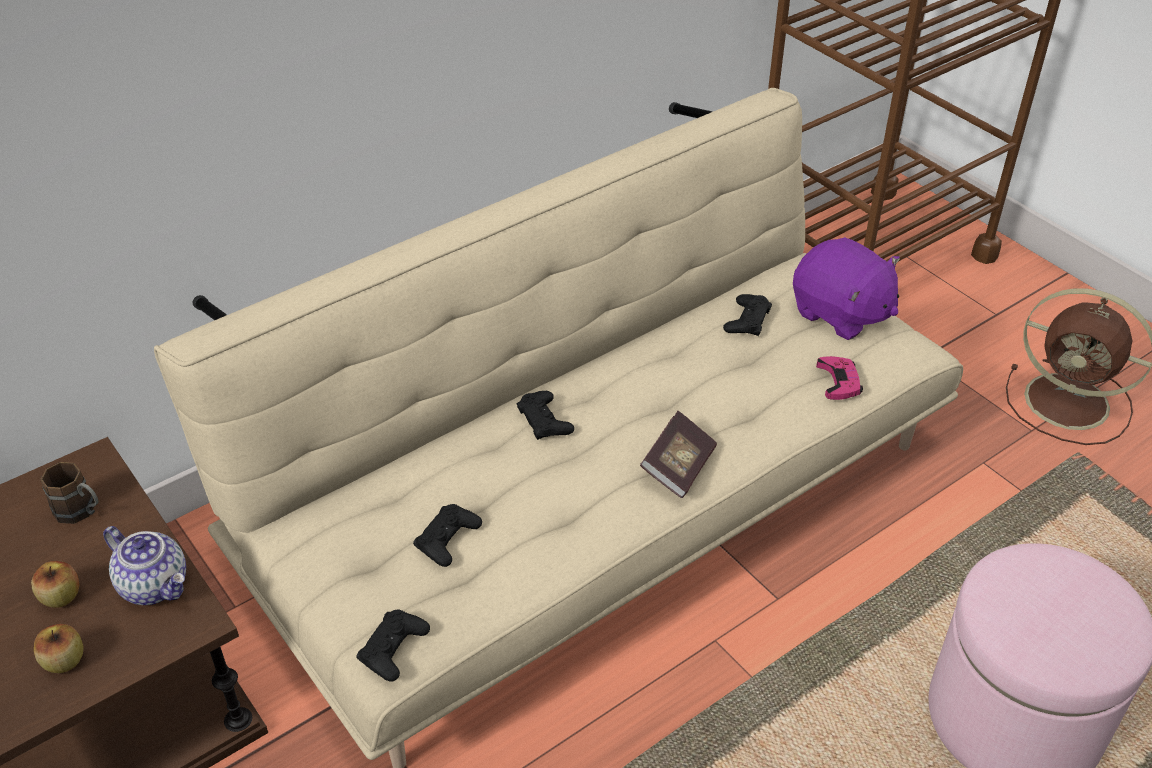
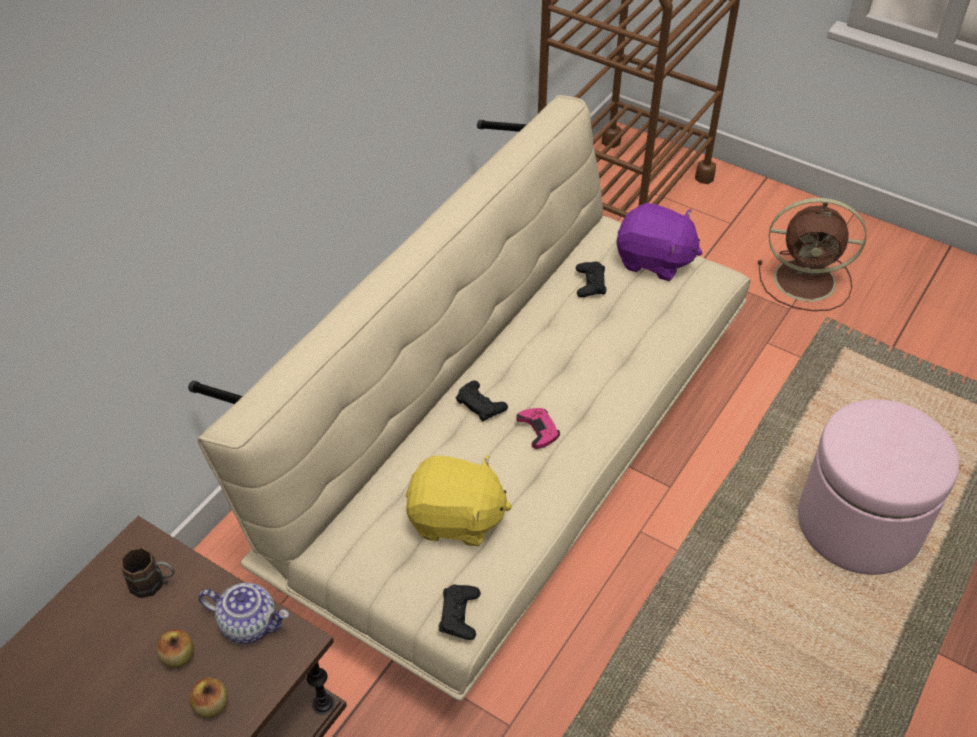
camera: 20 degrees left, 5 degrees up
black game controller [413,504,482,567] -> yellow plush toy [406,455,512,546]
book [640,411,717,498] -> none
pink game controller [816,356,863,400] -> pink game controller moved to [516,408,560,449]

